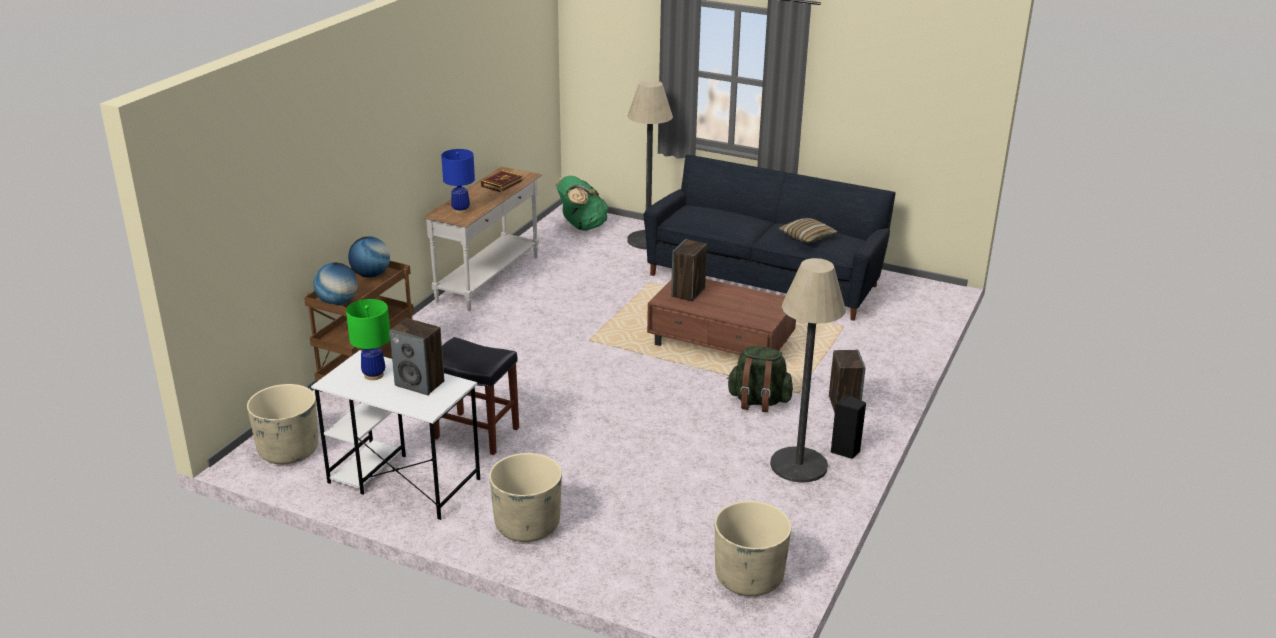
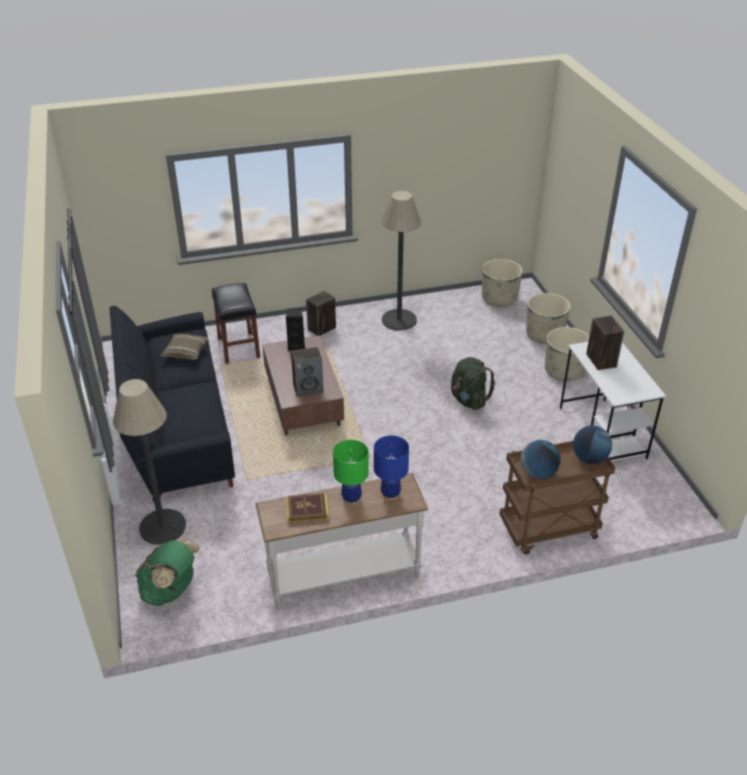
camera: 130 degrees left, 10 degrees up
beige planter [247,384,319,464] -> beige planter moved to [526,293,570,344]
green table lamp [346,299,390,380] -> green table lamp moved to [333,440,368,505]
black stool [434,337,519,455] -> black stool moved to [212,283,260,364]
green backpack [727,346,793,412] -> green backpack moved to [451,357,495,410]
black speaker [831,394,866,459] -> black speaker moved to [285,308,305,351]

